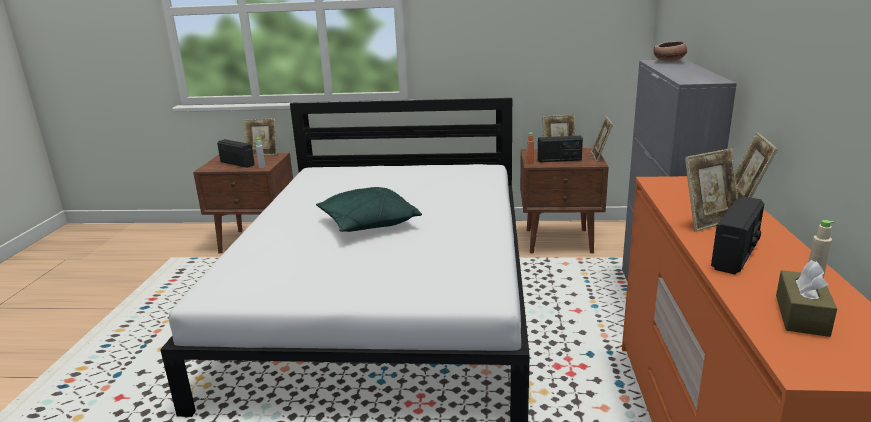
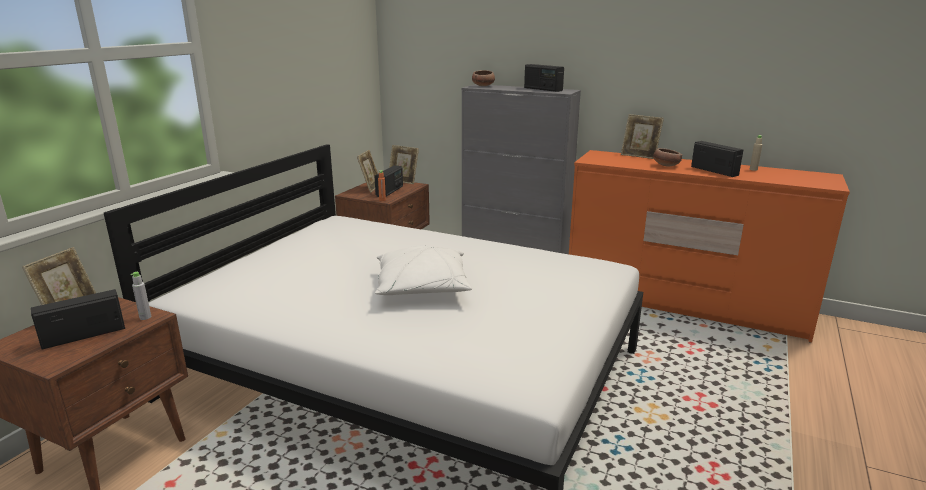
camera: 70 degrees left, 0 degrees up
green pillow [316,187,422,232] -> white pillow [375,245,472,295]
picture frame [685,148,738,232] -> bowl [653,148,682,166]
brown tissue box [776,260,837,337] -> none
none -> radio [524,64,564,92]

